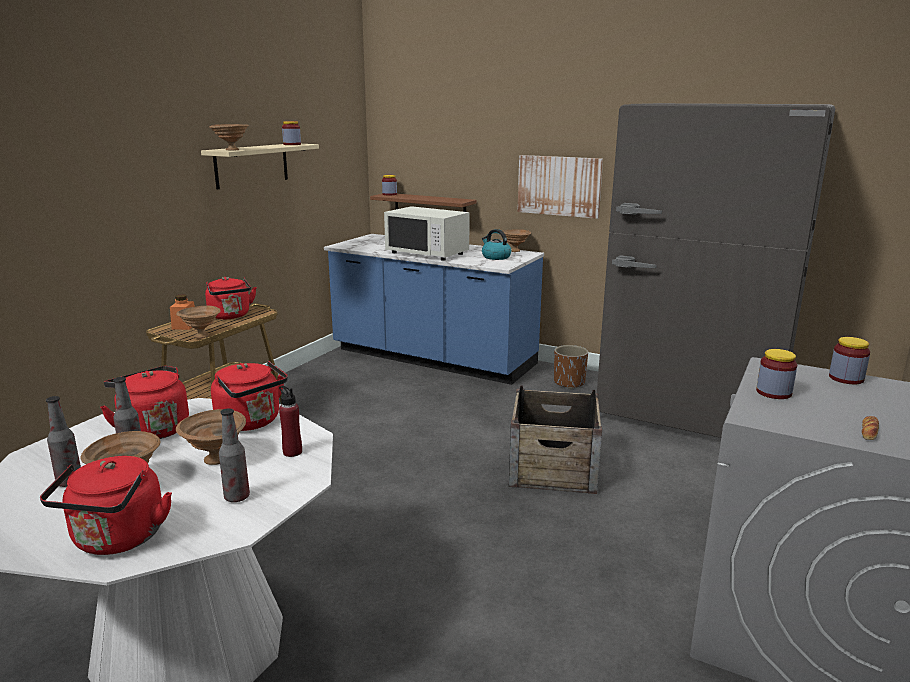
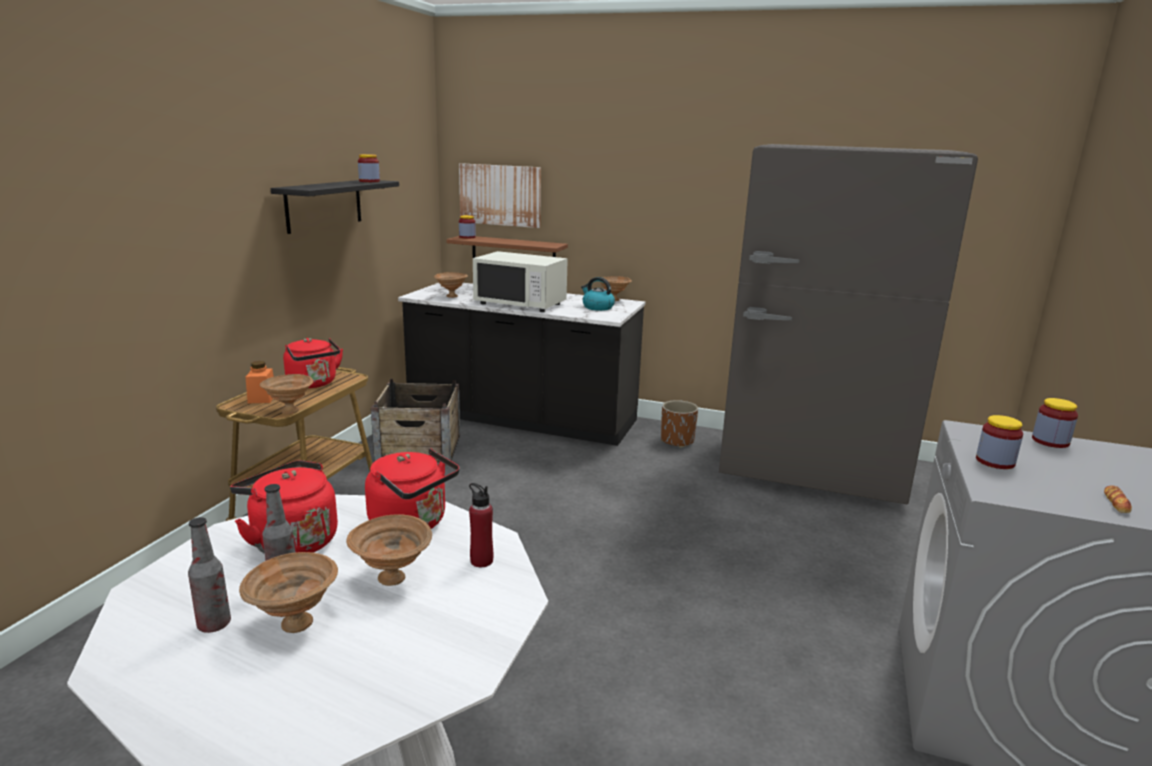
camera: 10 degrees left, 0 degrees up
red kettle [40,456,172,555] -> none
beige shelf [201,144,319,189] -> black shelf [271,180,399,234]
brown bowl [209,124,249,151] -> brown bowl moved to [434,272,468,298]
bottle [219,408,250,502] -> none
blue counter [324,234,544,385] -> black counter [398,283,645,446]
crate [509,385,602,494] -> crate moved to [371,379,460,466]
picture [517,155,603,219] -> picture moved to [459,163,541,228]

